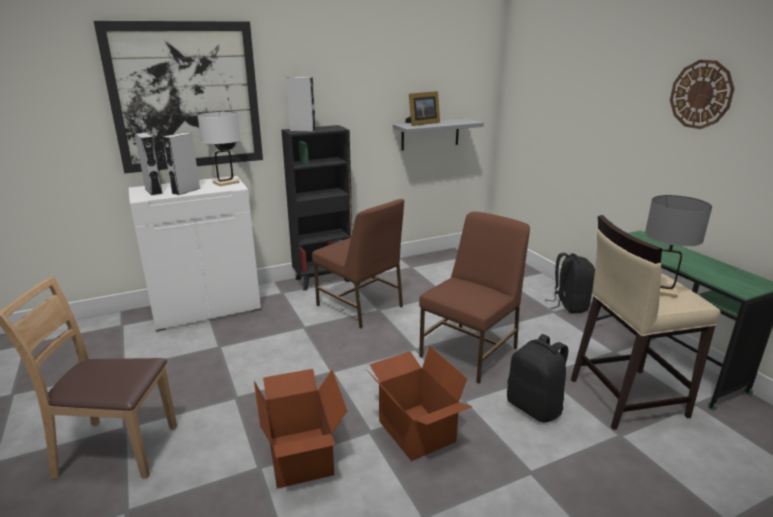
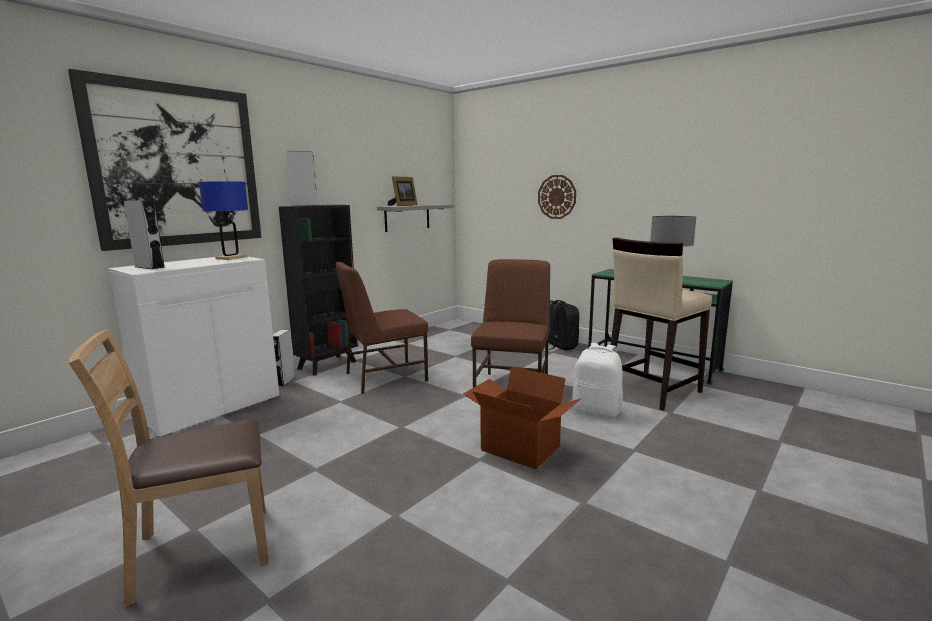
camera: 25 degrees left, 10 degrees down
grey speaker [163,132,200,195] -> grey speaker moved to [273,329,295,387]
white table lamp [197,111,240,186] -> blue table lamp [199,181,248,260]
cardboard box [254,369,347,489] -> none
brown chair [312,199,404,328] -> brown chair turned 135 degrees clockwise [336,262,428,394]
black backpack [507,334,568,423] -> white backpack [572,343,623,417]
wall clock [670,60,734,129] -> wall clock moved to [538,175,576,219]

